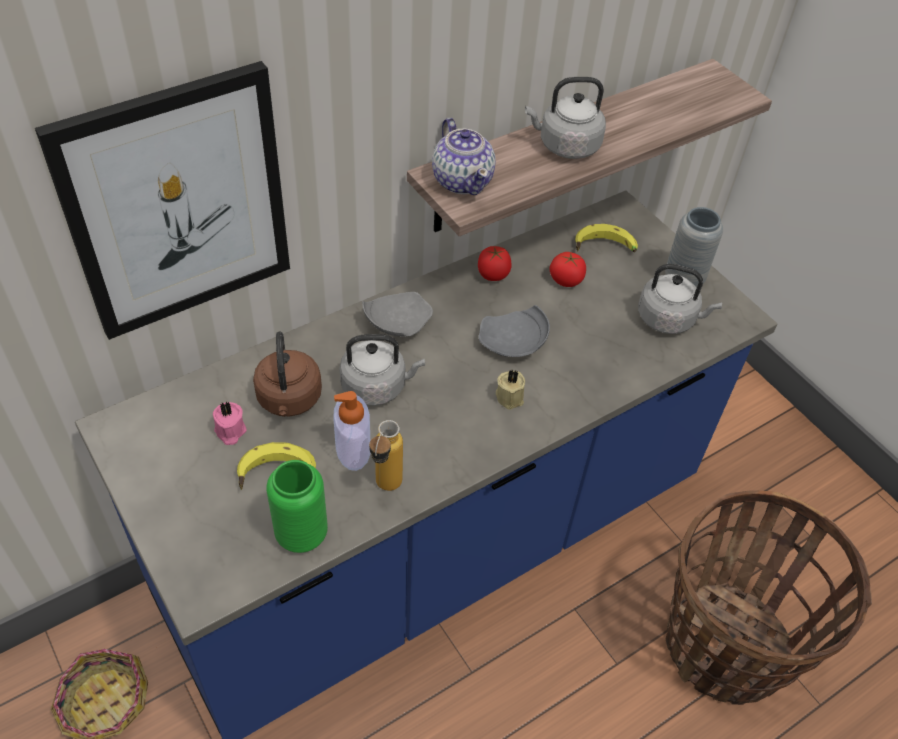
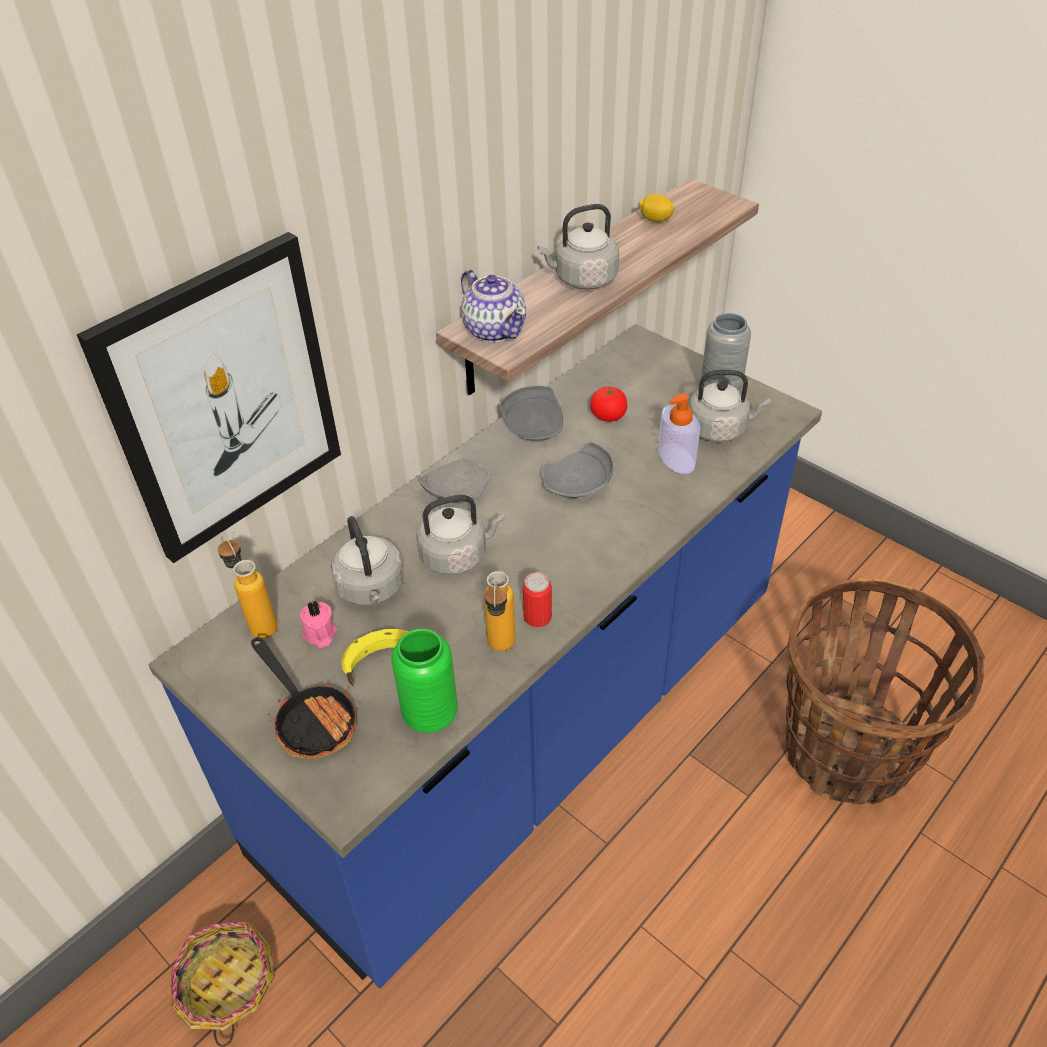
camera: 10 degrees left, 5 degrees down
brown kettle [253,331,322,417] -> grey kettle [331,516,404,606]
soap dispenser [333,391,370,471] -> soap dispenser moved to [658,394,700,474]
tomato [478,246,512,281] -> grey plate [500,386,563,442]
beige candle [496,370,525,410] -> none
banana [575,224,638,252] -> none
none -> bottle [218,536,278,639]
none -> frying pan [251,637,359,759]
none -> can [523,572,552,627]
none -> lemon [638,194,675,222]

